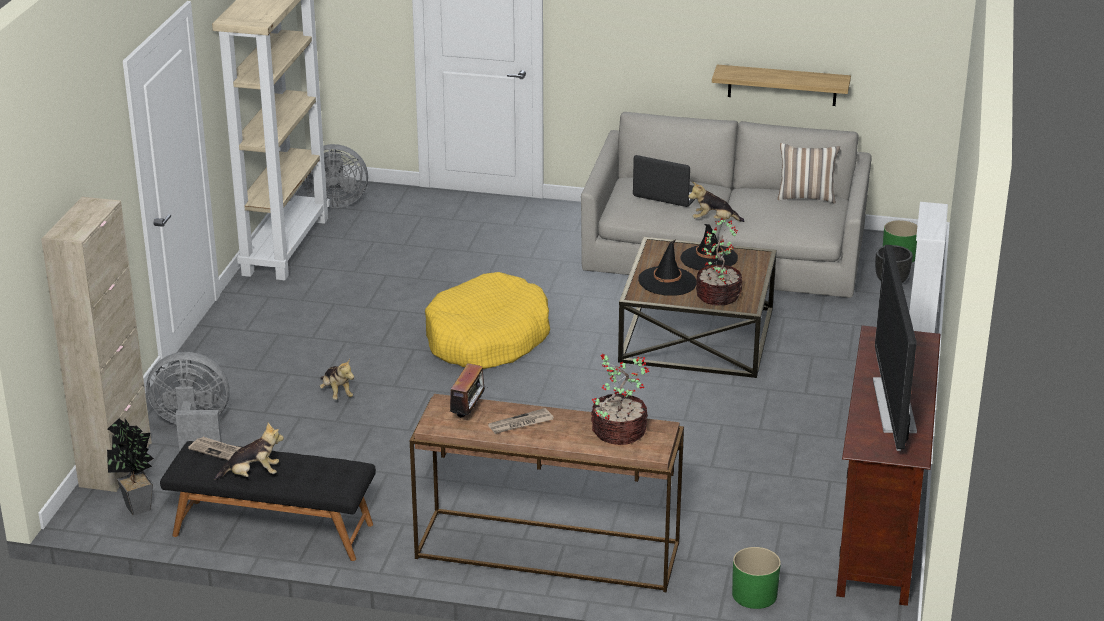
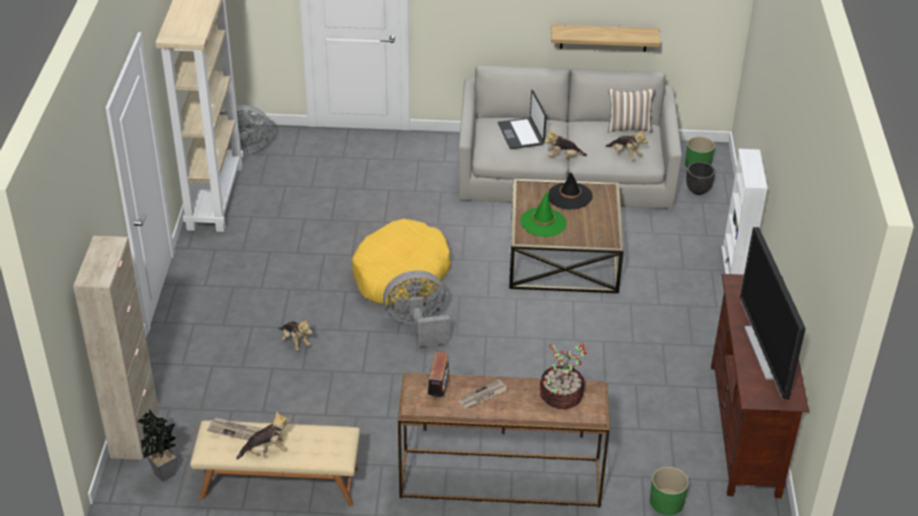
camera: 10 degrees left, 10 degrees up
grey fan [146,352,229,451] -> grey fan moved to [383,270,450,347]
black bench [160,441,376,561] -> beige bench [190,420,360,506]
laptop [633,155,695,207] -> laptop turned 120 degrees counterclockwise [498,90,547,149]
black hat [638,239,697,296] -> green hat [521,191,567,237]
potted plant [696,218,742,306] -> none
none -> plush toy [605,129,648,160]

